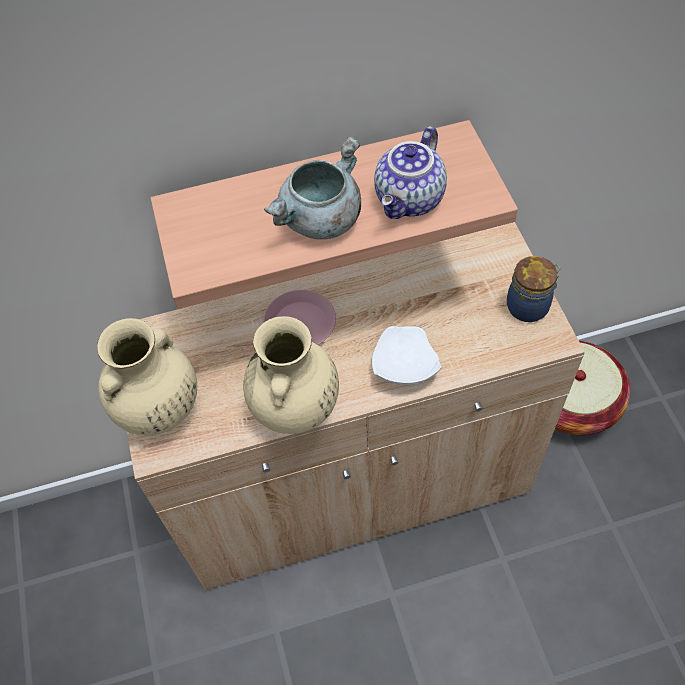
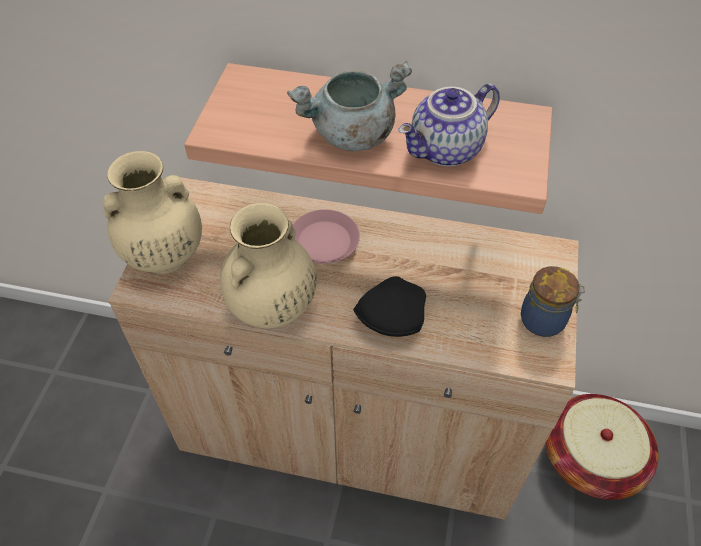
camera: 25 degrees right, 5 degrees down
white plate [372,326,442,385] -> black plate [353,276,426,337]

